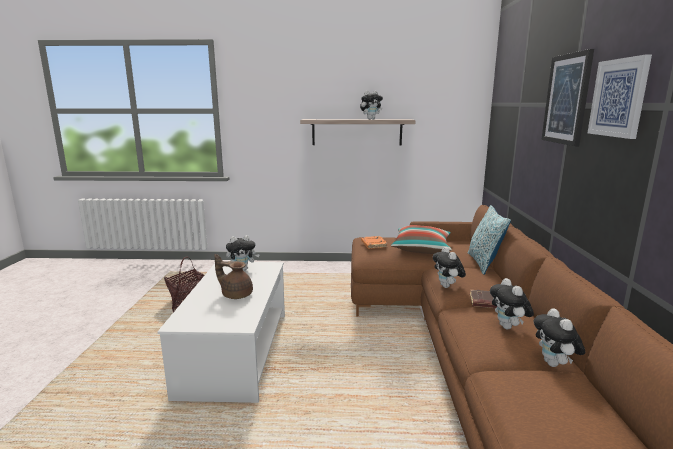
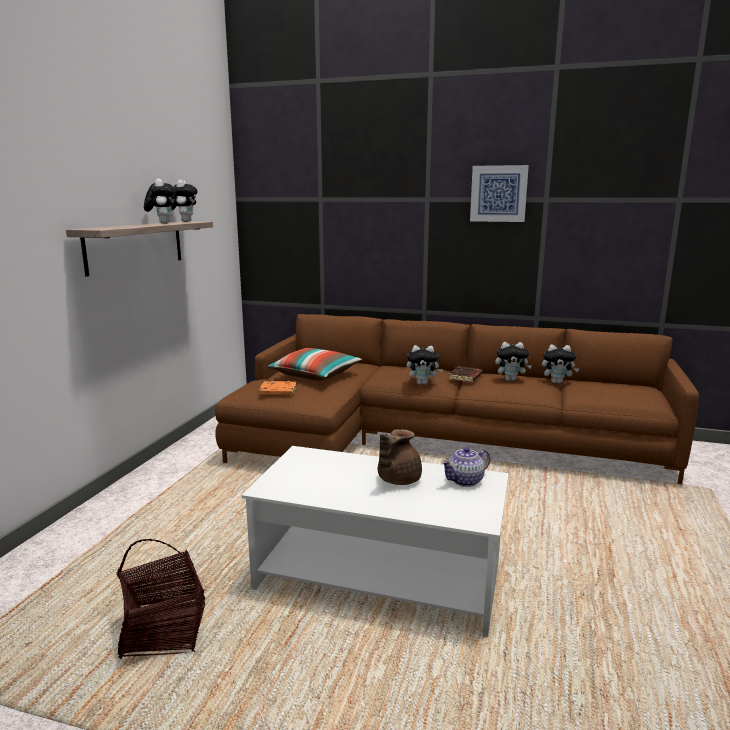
camera: 75 degrees left, 0 degrees up
plush toy [226,235,260,270] -> plush toy moved to [171,180,197,222]
pillow [467,205,511,275] -> none
picture [541,49,594,146] -> none
none -> teapot [441,447,490,487]

